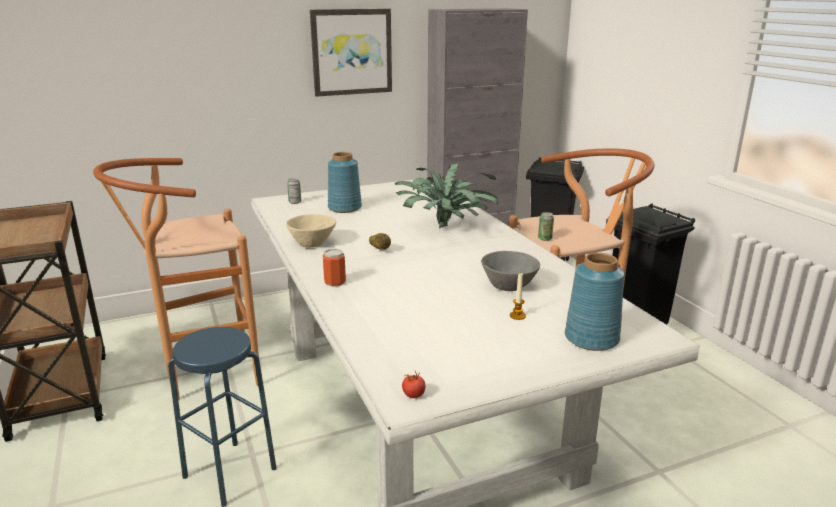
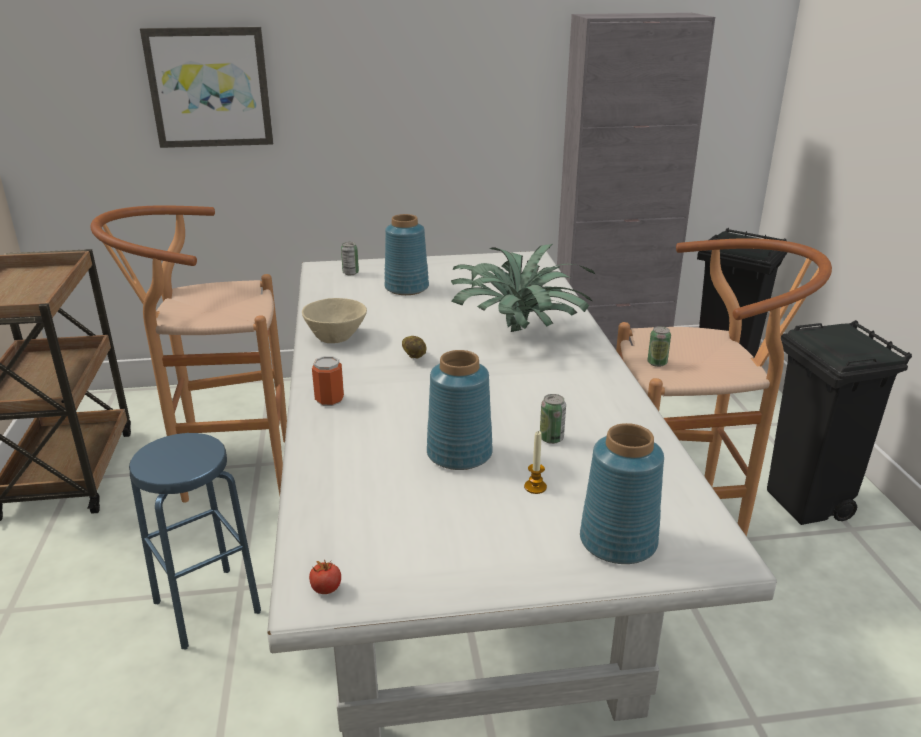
camera: 15 degrees right, 5 degrees up
picture [310,9,392,97] -> picture moved to [140,27,273,148]
grey bowl [481,251,540,291] -> can [540,394,566,444]
none -> blue vase [427,350,493,470]

